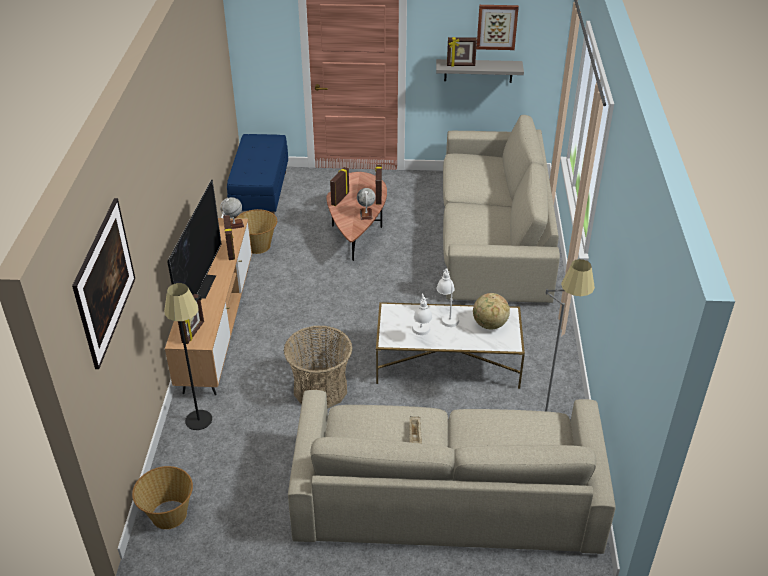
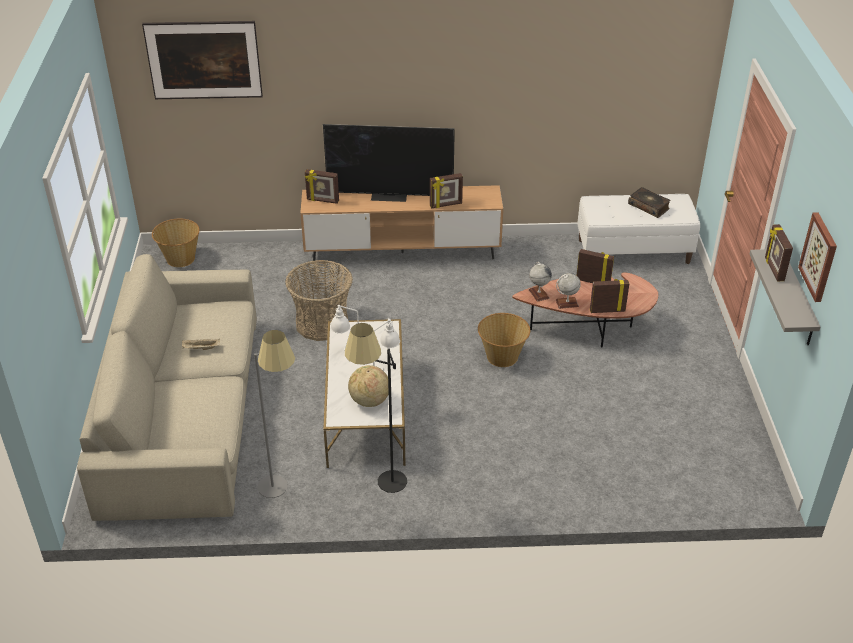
camera: 85 degrees right, 0 degrees up
black floor lamp [164,283,212,430] -> black floor lamp moved to [345,323,407,493]
globe [220,197,244,229] -> globe moved to [529,262,552,302]
blue bench [227,134,288,218] -> white bench [577,194,700,264]
basket [236,209,277,254] -> basket moved to [478,313,530,367]
beige sofa [443,115,560,303] -> none
none -> book [628,187,671,218]

